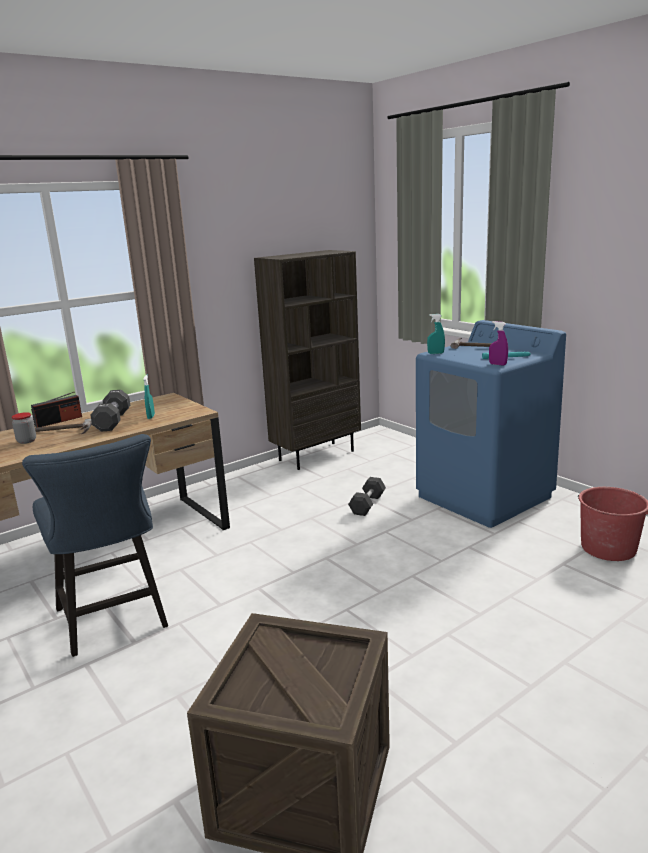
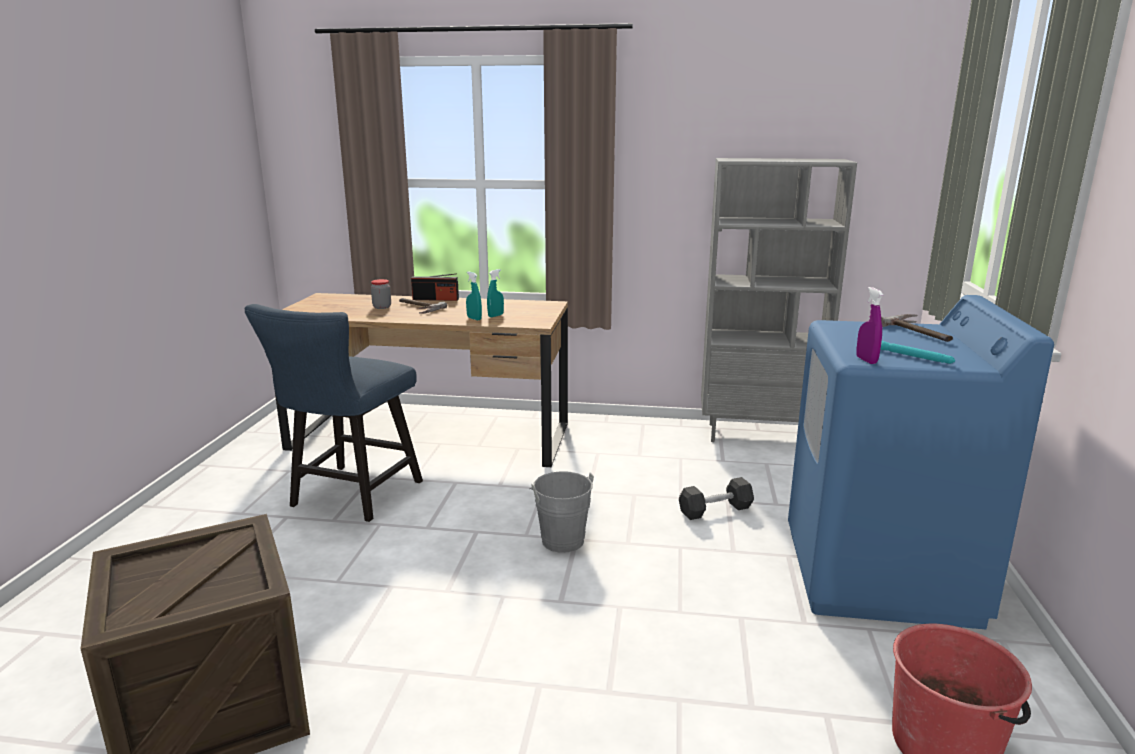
camera: 45 degrees right, 0 degrees up
black dumbbell [90,390,130,432] -> none
brown bookcase [254,250,361,470] -> grey bookcase [701,158,857,442]
turquoise spray bottle [427,314,445,354] -> turquoise spray bottle moved to [466,272,482,320]
none -> grey bucket [529,471,594,553]

